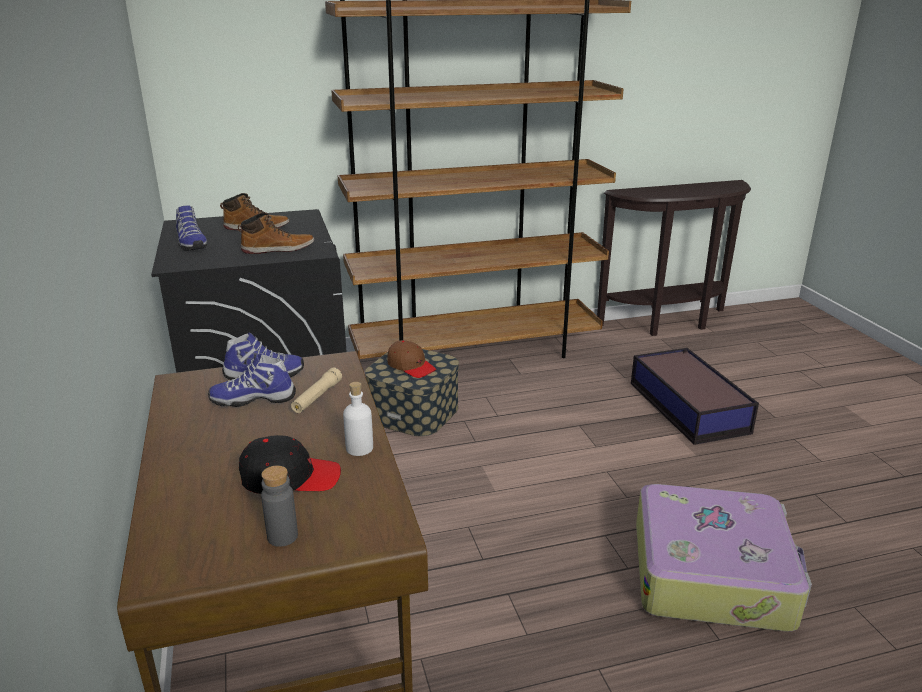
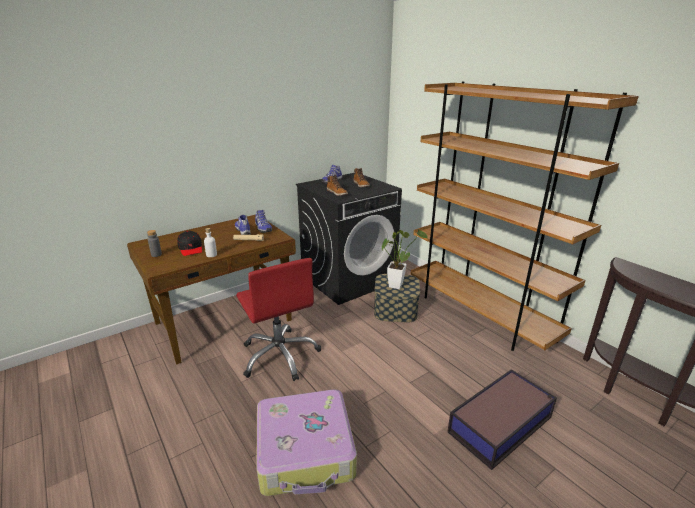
camera: 70 degrees right, 0 degrees up
brown cap [388,340,436,378] -> potted plant [382,229,428,289]
none -> red office chair [236,258,321,381]

